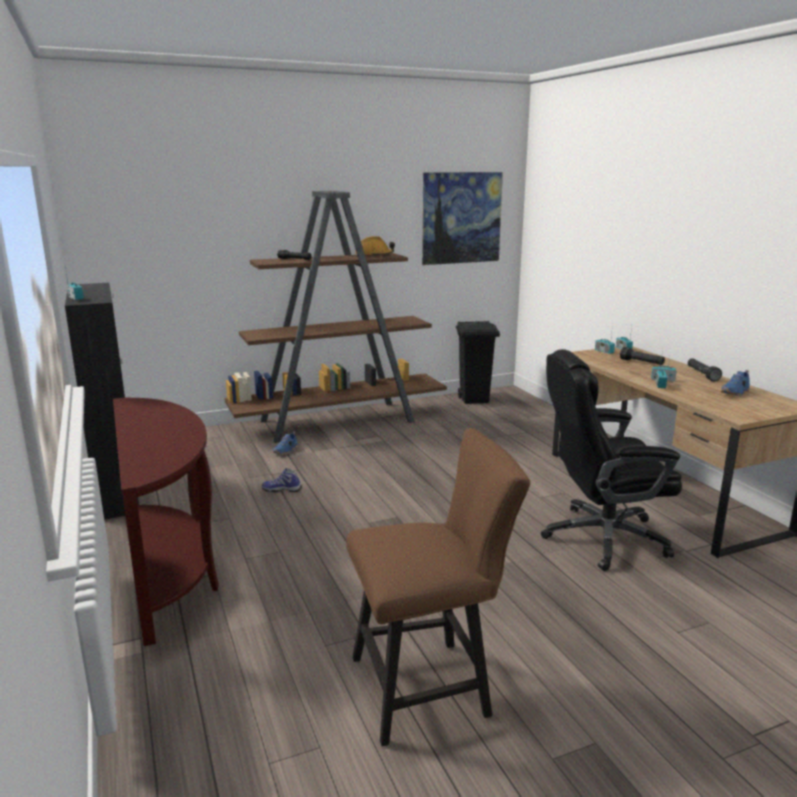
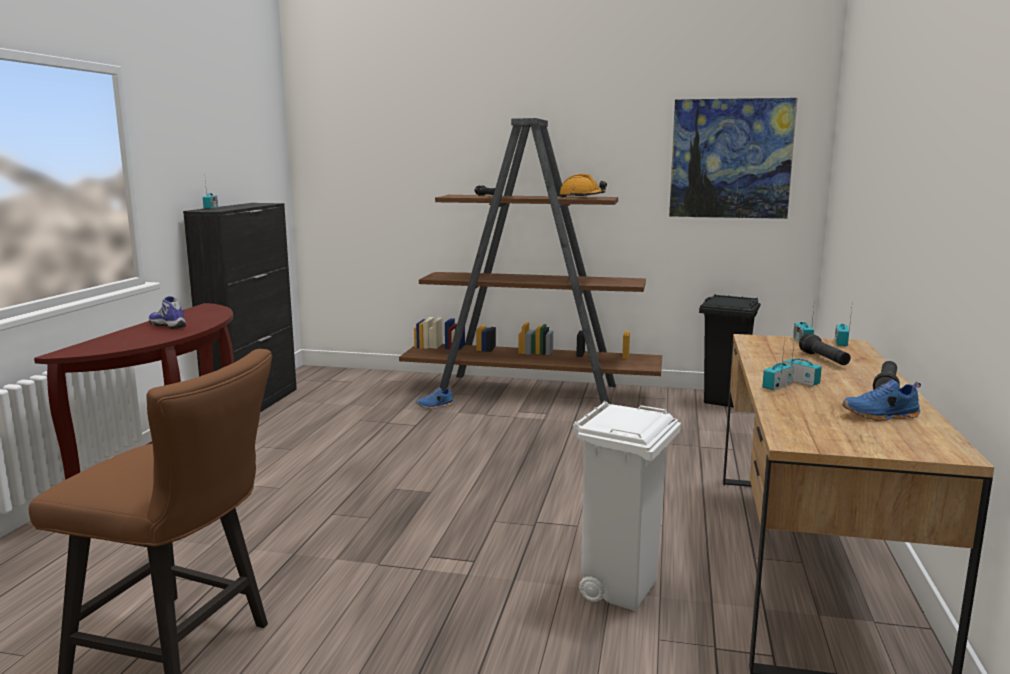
camera: 35 degrees right, 5 degrees down
shoe [262,468,302,493] -> shoe moved to [149,296,186,329]
black office chair [541,349,682,571] -> white trash can [573,401,681,611]

